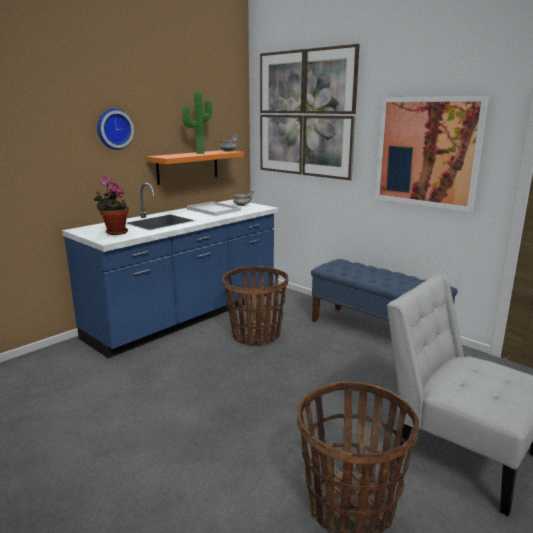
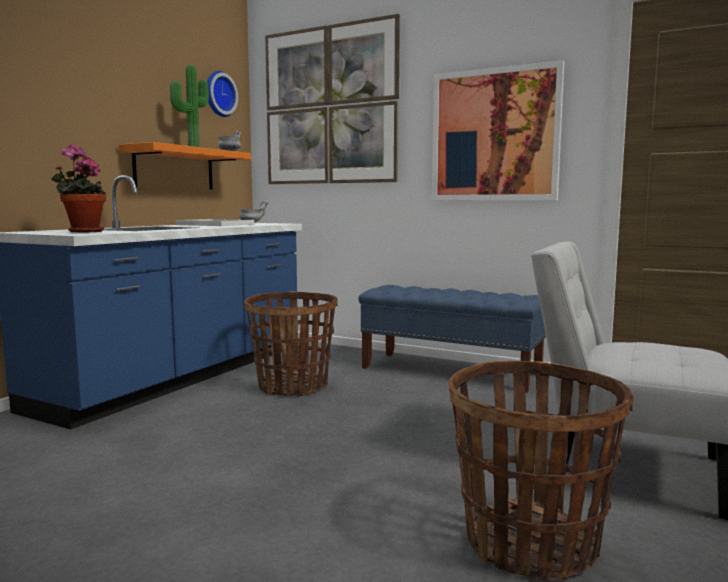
camera: 15 degrees left, 10 degrees down
wall clock [97,108,134,150] -> wall clock moved to [207,71,238,117]

